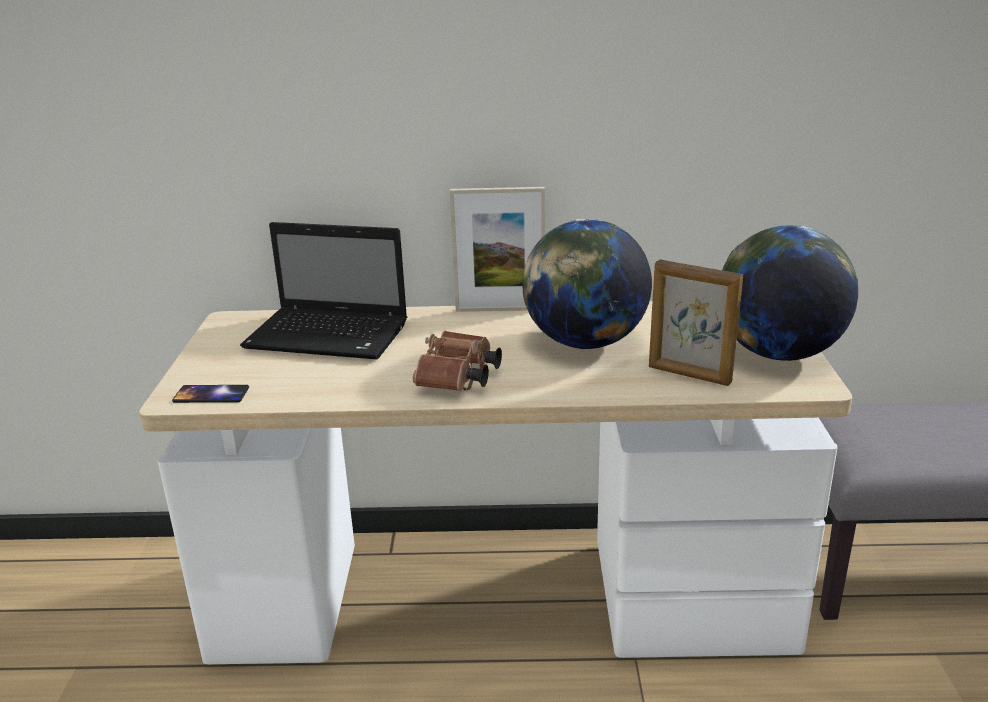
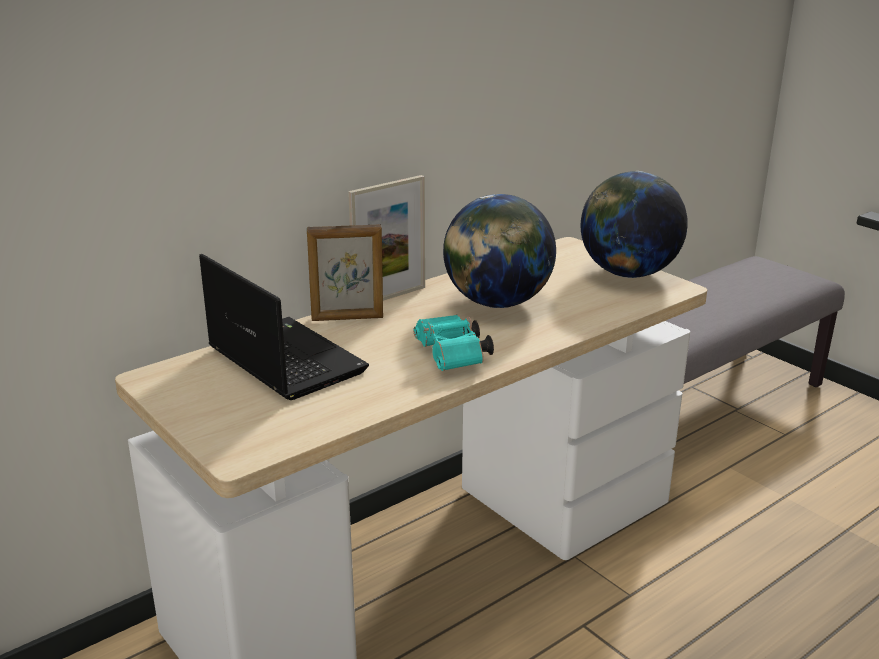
camera: 40 degrees left, 0 degrees up
phone [172,385,249,403] -> none
laptop [240,222,407,360] -> laptop turned 105 degrees counterclockwise [199,254,369,400]
brown binoculars [413,331,502,391] -> turquoise binoculars [413,315,494,371]
picture frame [649,259,743,386] -> picture frame moved to [307,224,383,321]

